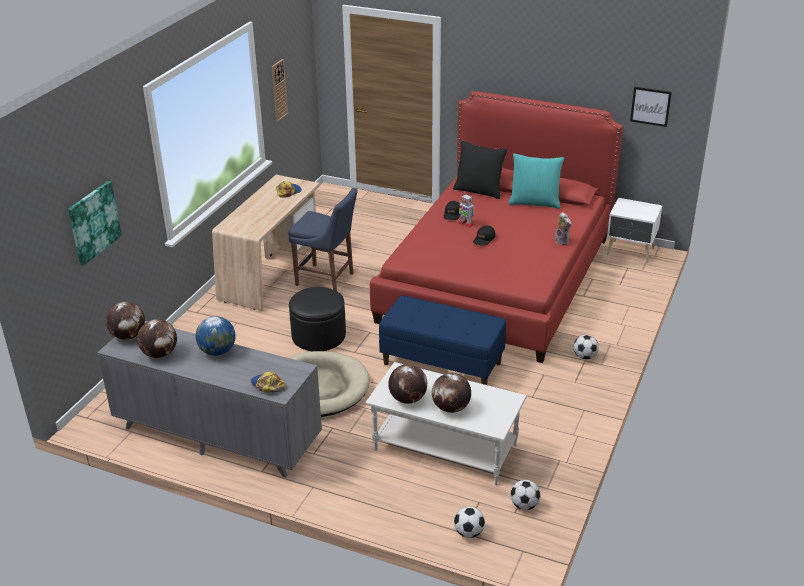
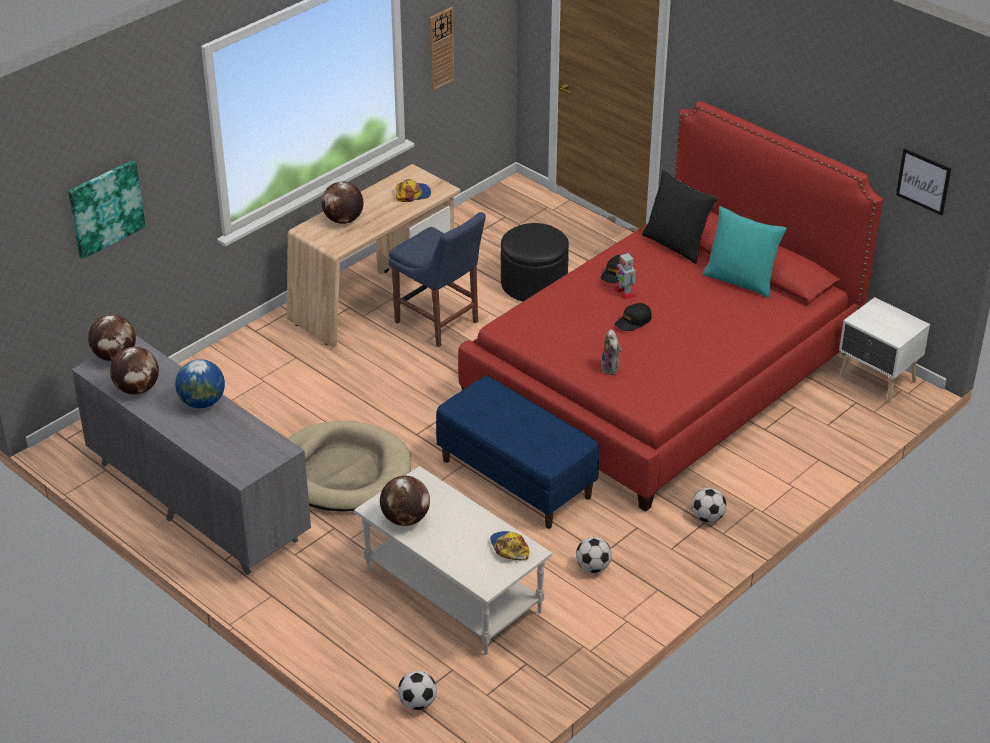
camera: 20 degrees right, 5 degrees up
cap [250,372,285,393] -> cap moved to [490,531,530,560]
black ottoman [289,287,346,351] -> black ottoman moved to [501,223,569,302]
globe [432,373,471,413] -> globe moved to [321,181,364,224]
football [510,480,541,510] -> football moved to [576,537,612,573]
plush toy [555,212,571,245] -> plush toy moved to [601,329,622,375]

